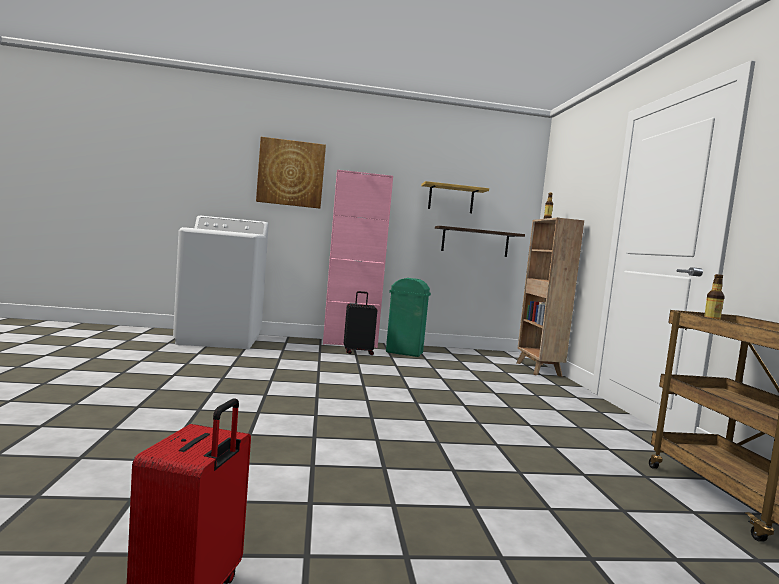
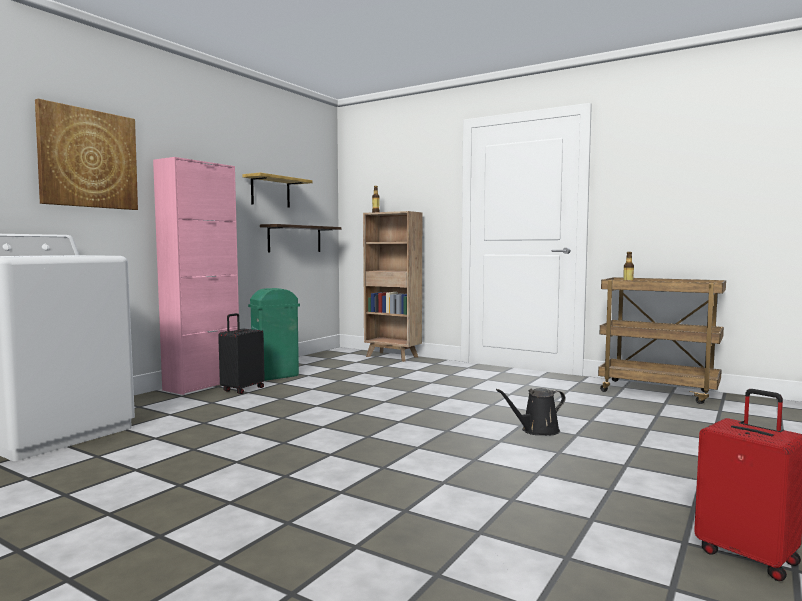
camera: 50 degrees left, 0 degrees up
none -> black watering can [496,388,566,435]

